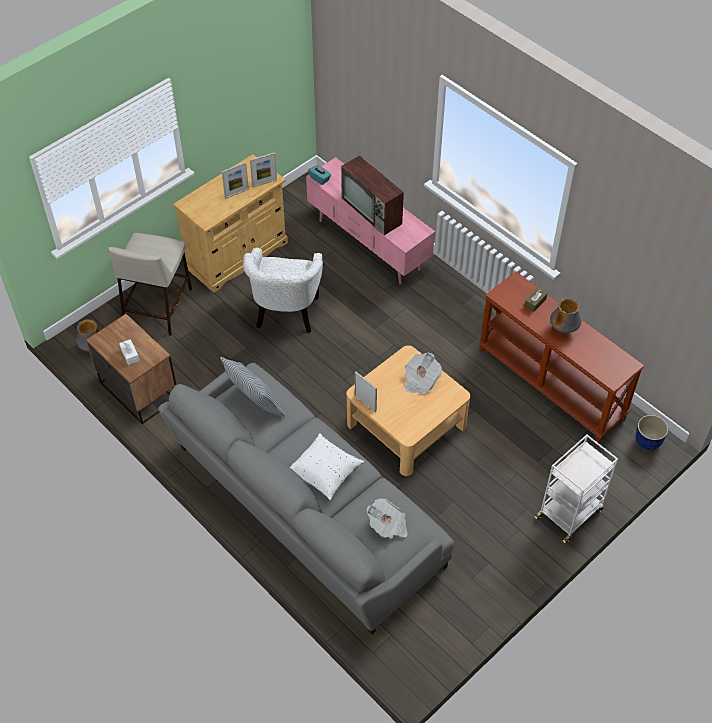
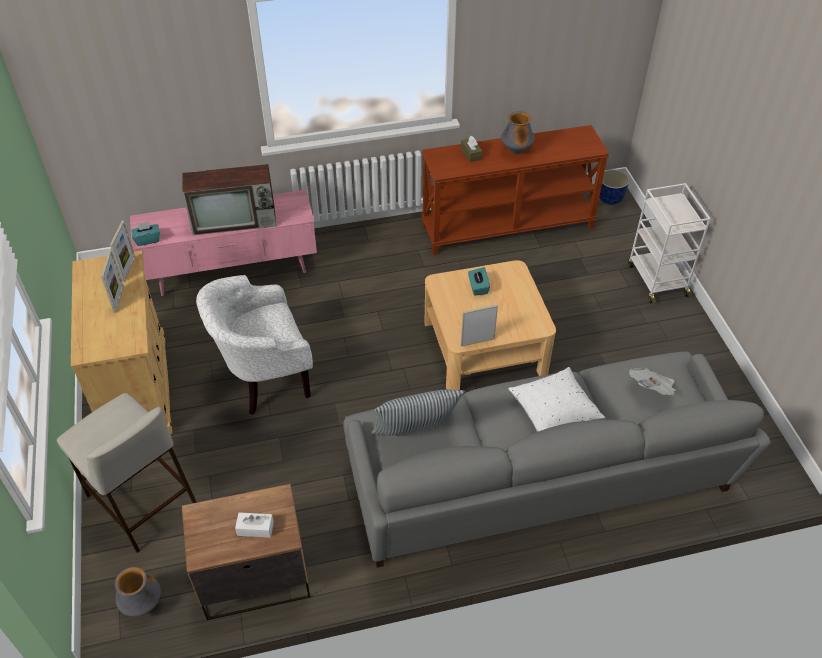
camera: 60 degrees left, 5 degrees down
white armchair [243,247,323,333] -> white armchair turned 120 degrees clockwise [196,275,313,415]
newspaper [404,353,442,394] -> turquoise tissue box [468,267,490,295]

